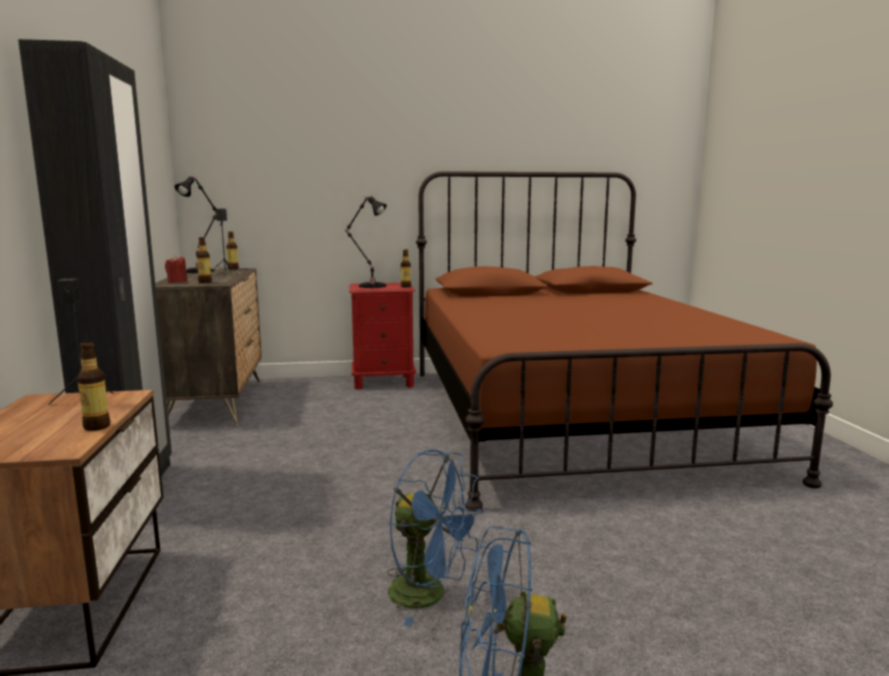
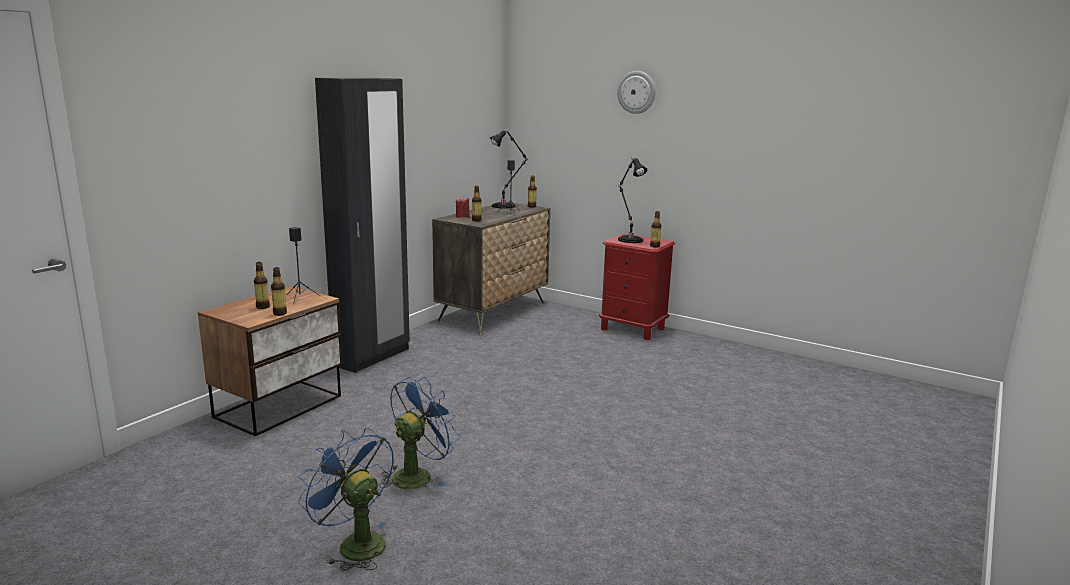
camera: 40 degrees right, 5 degrees up
blue fan [387,449,483,626] -> blue fan turned 120 degrees counterclockwise [379,377,461,489]
brown bed [416,171,833,511] -> none
none -> bottle [254,262,270,309]
none -> wall clock [617,71,656,114]

